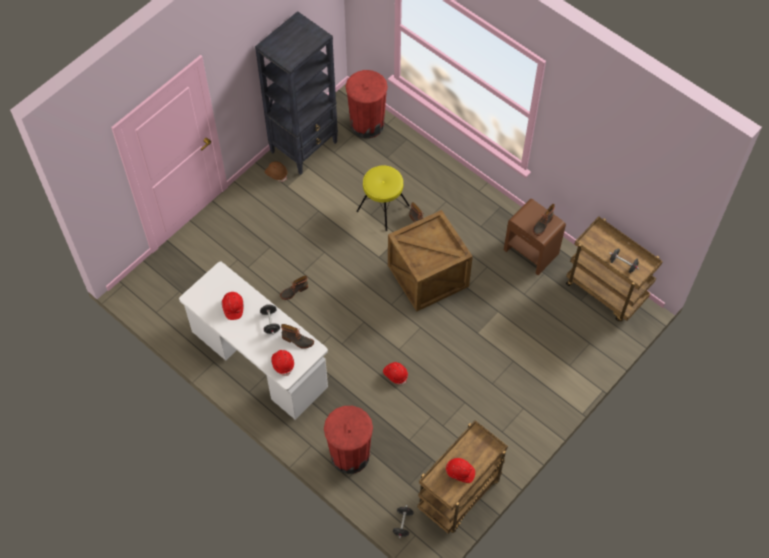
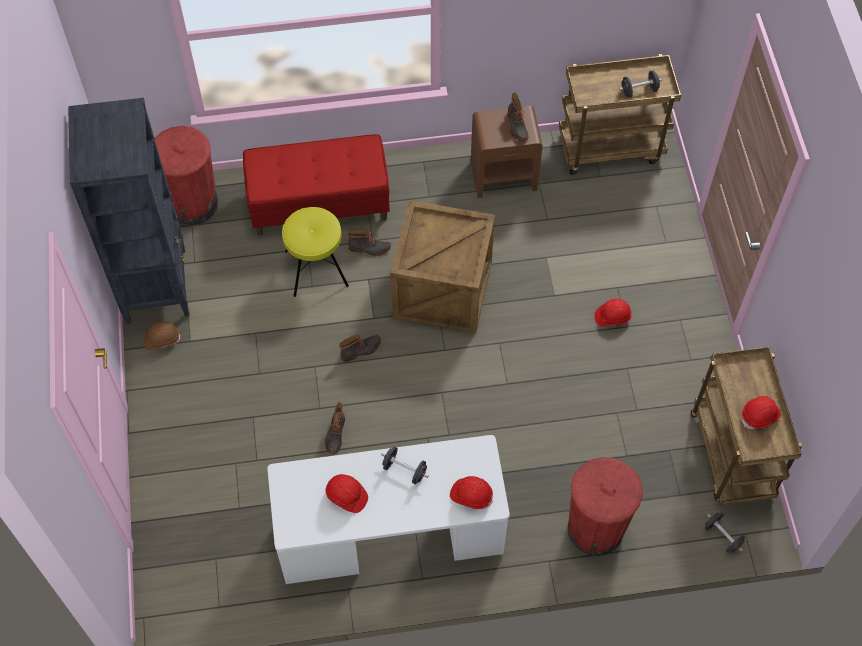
camera: 50 degrees left, 0 degrees up
boot [281,324,314,349] -> boot moved to [339,333,381,362]
red hard hat [383,362,408,385] -> red hard hat moved to [594,299,632,326]
none -> red bench [243,134,390,236]

